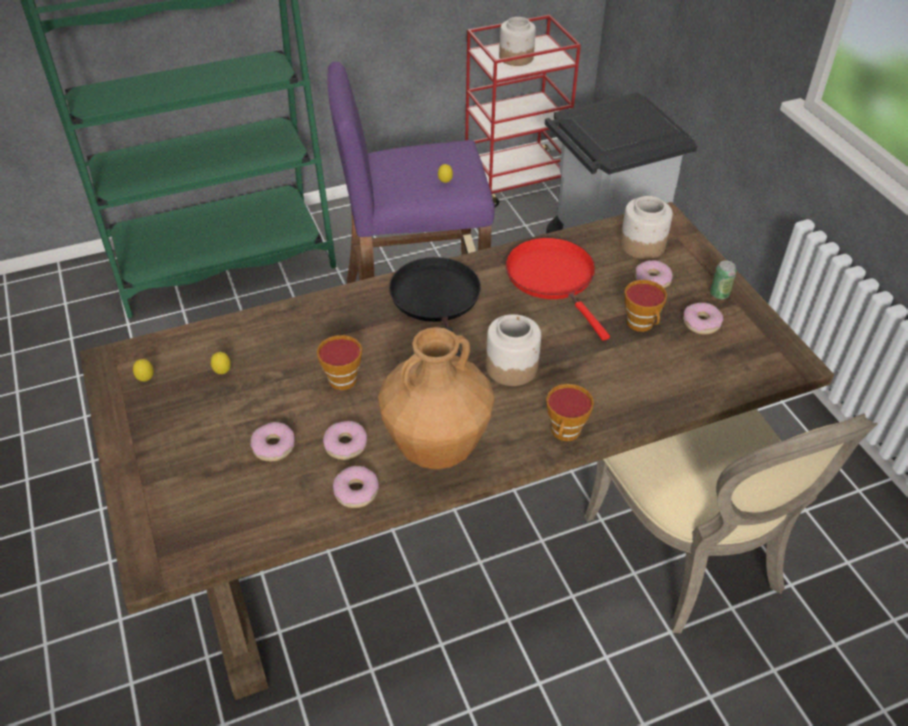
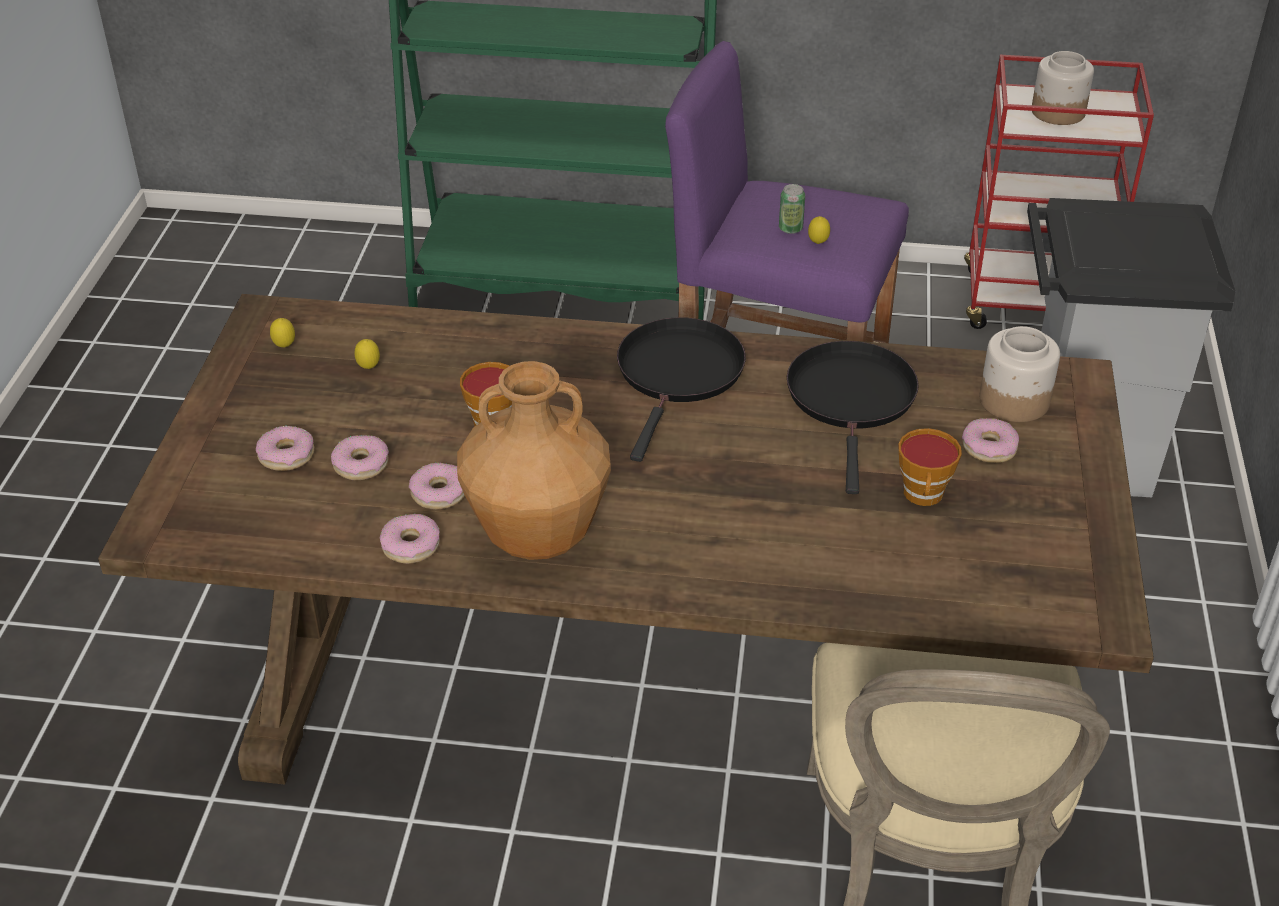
camera: 30 degrees right, 5 degrees down
jar [486,314,541,386] -> none
red frying pan [506,238,610,341] -> black frying pan [787,341,919,494]
cup [546,384,594,441] -> none
donut [683,303,723,335] -> donut moved to [256,426,314,471]
can [710,260,737,299] -> can moved to [779,184,805,234]

